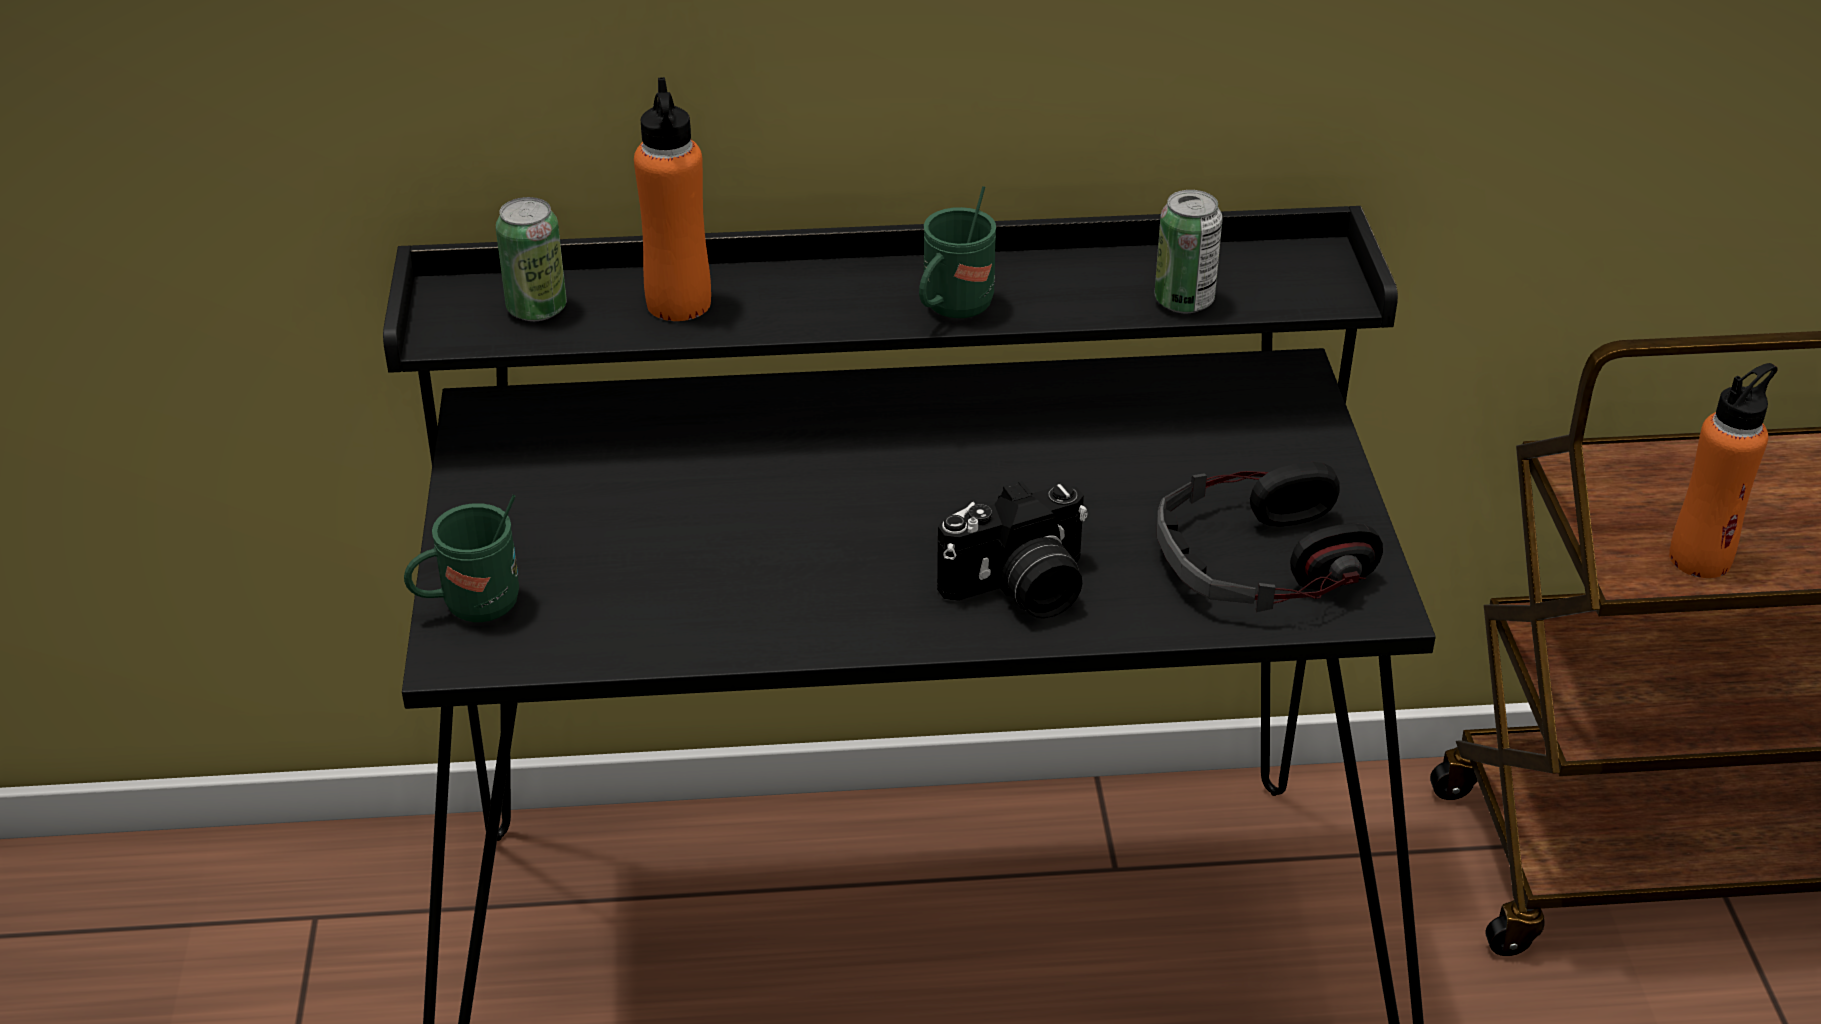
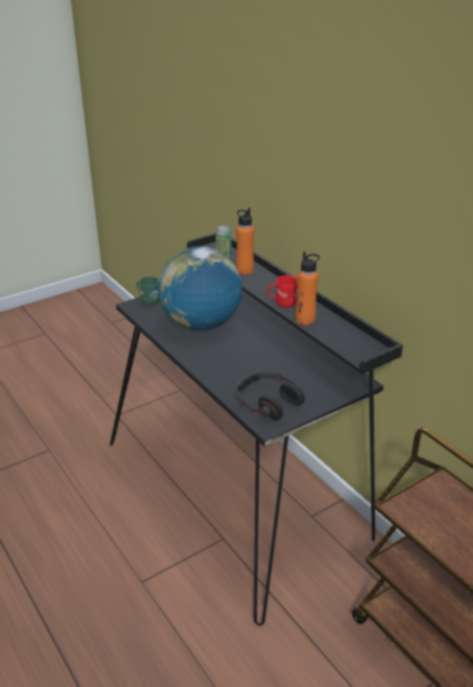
camera: 60 degrees right, 5 degrees down
green mug [919,186,996,318] -> red mug [267,275,298,308]
camera [937,481,1088,618] -> none
can [1154,190,1223,313] -> none
orange bottle [1669,363,1778,578] -> orange bottle moved to [295,252,320,325]
none -> globe [158,246,242,331]

